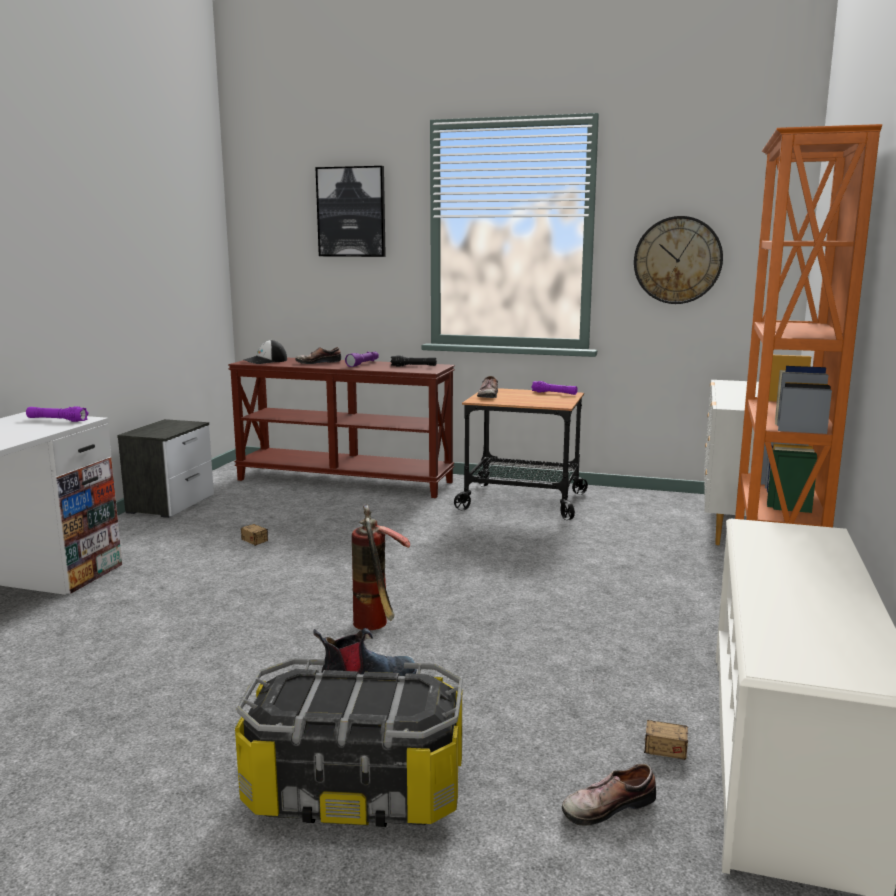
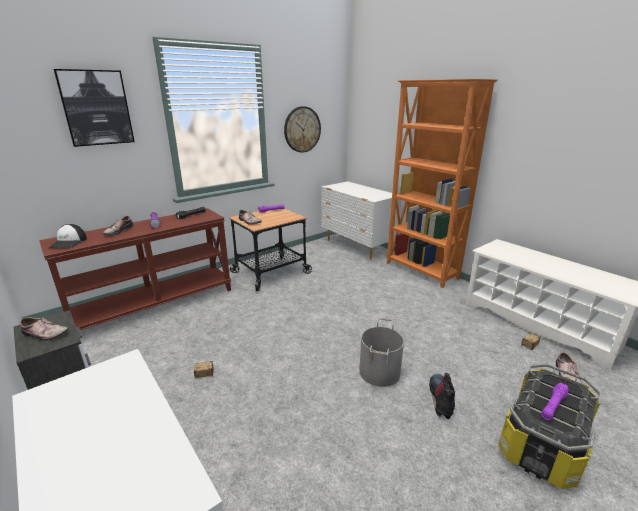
camera: 55 degrees left, 10 degrees up
purple flashlight [26,406,89,422] -> purple flashlight moved to [541,383,569,420]
fire extinguisher [352,504,410,630] -> grey bucket [359,318,404,387]
none -> shoe [20,317,69,341]

